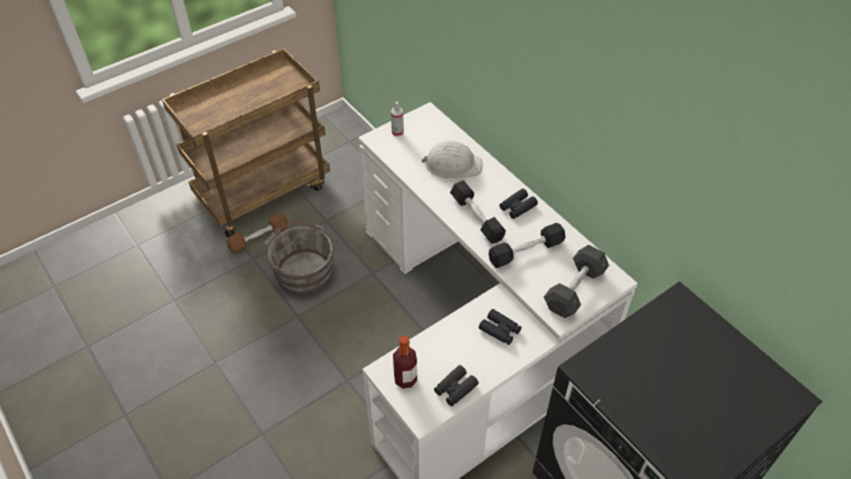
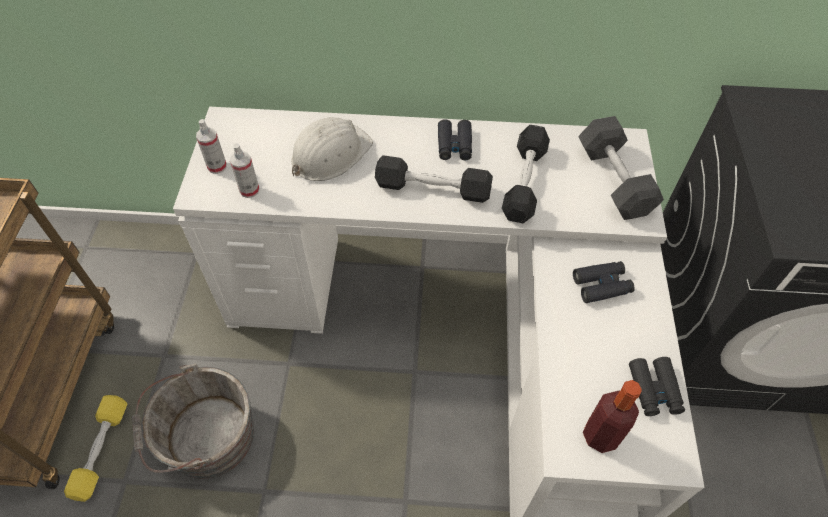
camera: 50 degrees left, 5 degrees up
brown dumbbell [226,213,288,253] -> yellow dumbbell [64,395,127,502]
none -> spray bottle [230,143,260,198]

